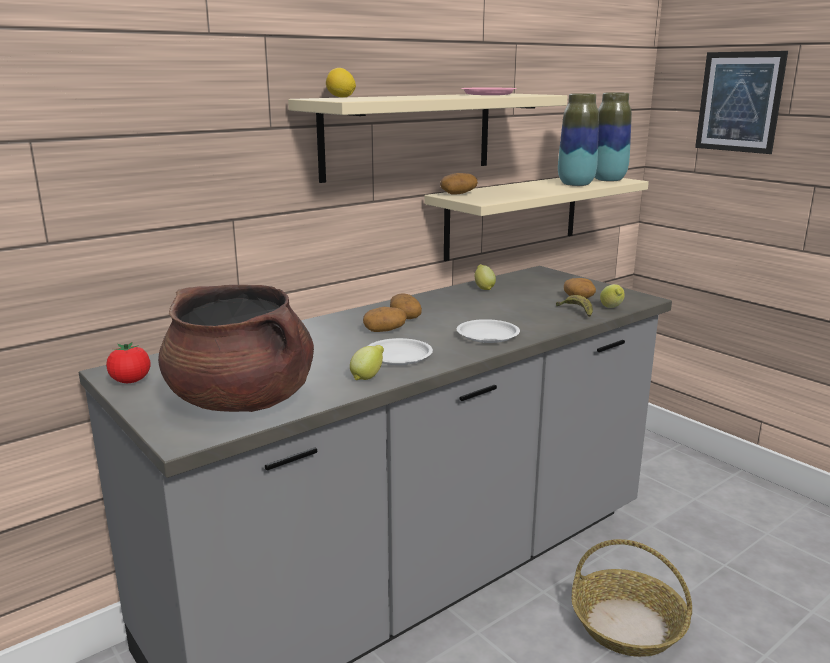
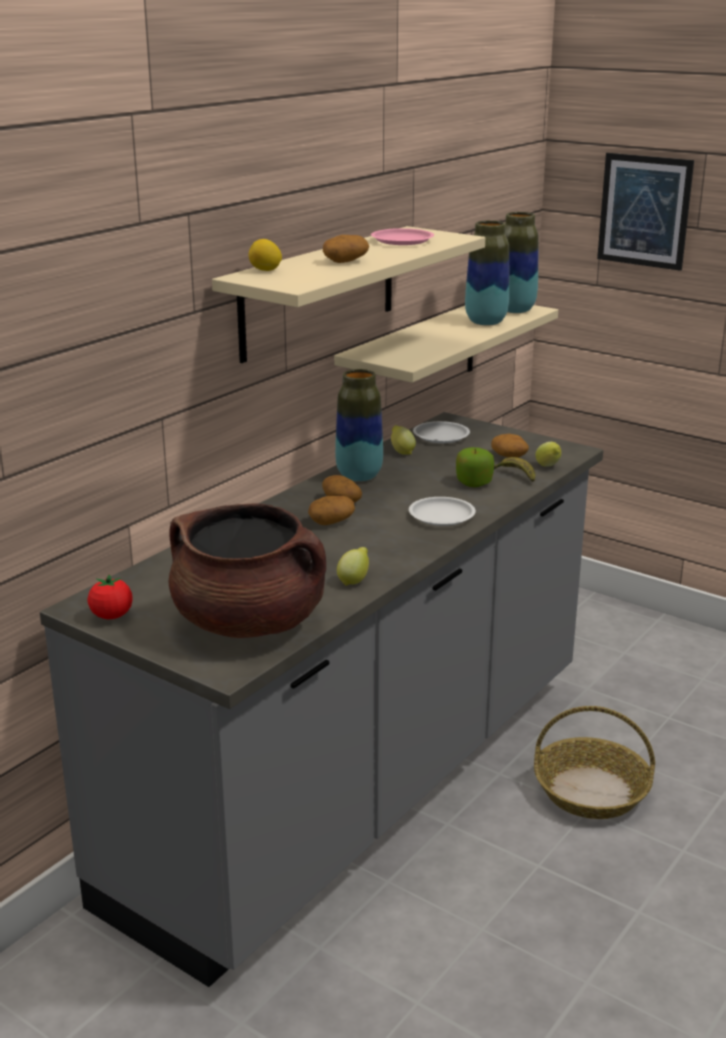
camera: 15 degrees left, 5 degrees up
white plate [368,338,433,365] -> white plate moved to [413,421,470,443]
potato [440,173,478,195] -> potato moved to [323,235,369,263]
none -> vase [335,369,383,482]
none -> apple [456,447,494,487]

